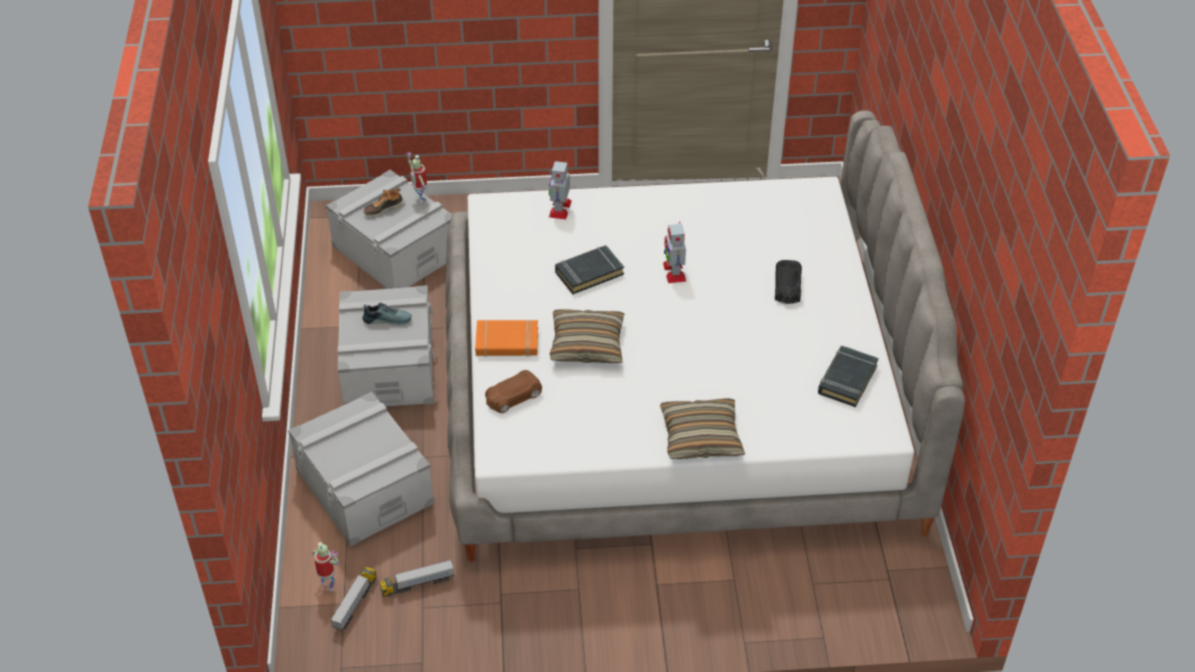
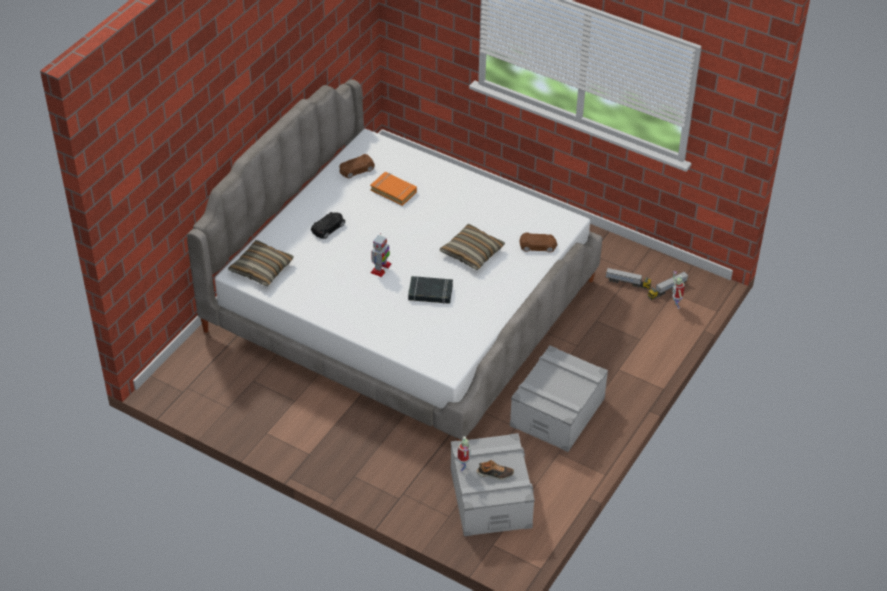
camera: 145 degrees left, 0 degrees up
grey storage box [288,392,434,547] -> none
shoe [363,303,412,326] -> none
orange book [475,320,538,357] -> orange book moved to [370,172,417,206]
toy robot [549,160,572,219] -> none
pillow [660,398,745,459] -> pillow moved to [228,240,294,286]
black book [818,346,879,407] -> brown toy car [339,154,375,178]

